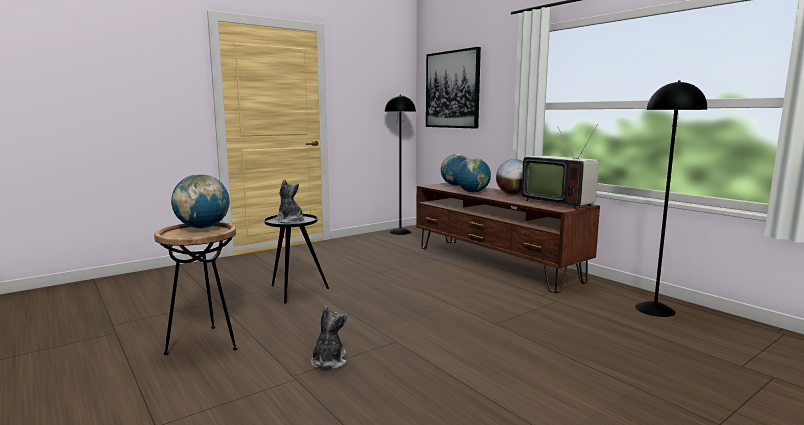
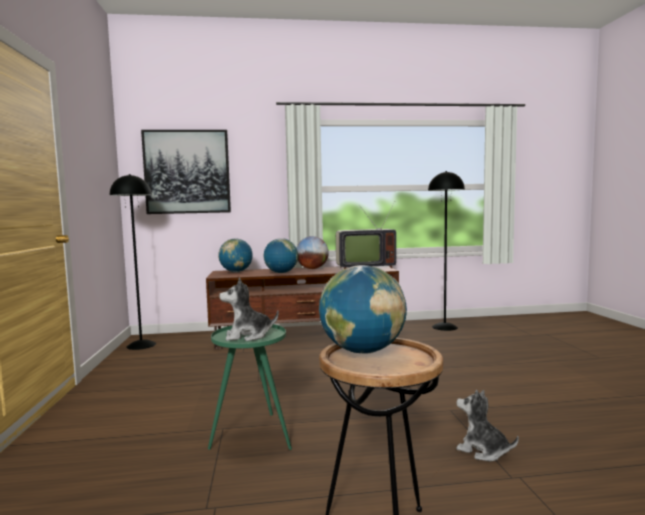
camera: 60 degrees left, 5 degrees down
black side table [264,214,329,304] -> green side table [208,324,292,450]

